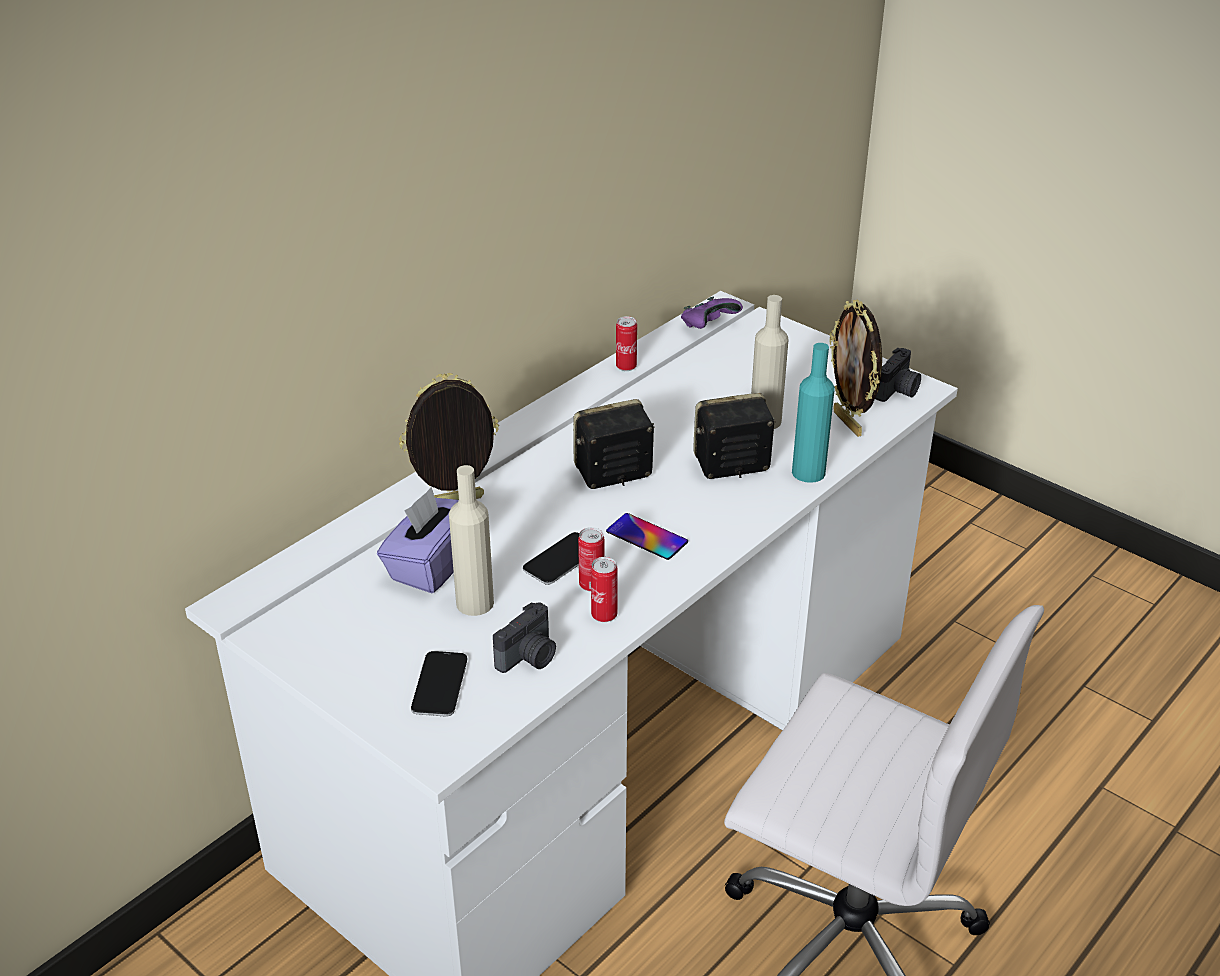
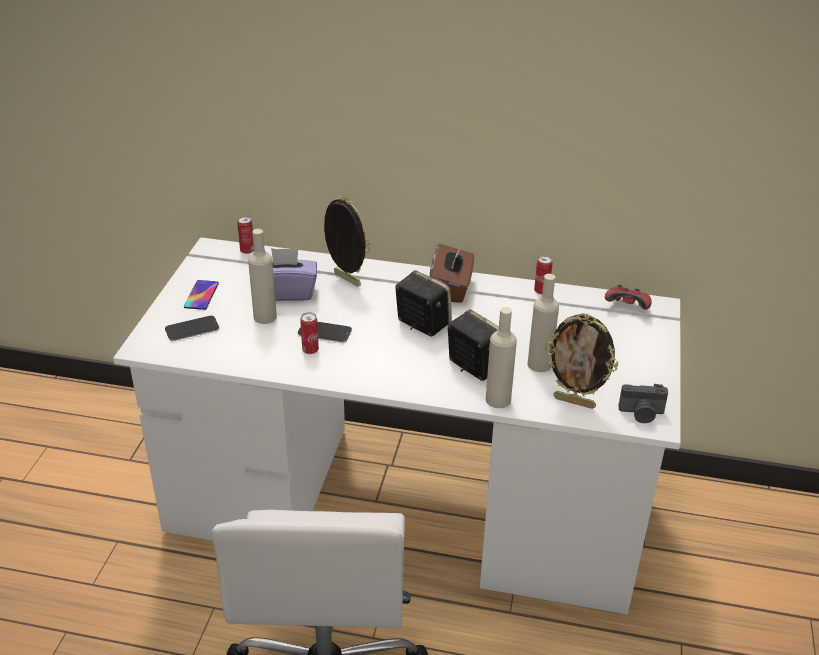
camera: 60 degrees right, 0 degrees up
camera [493,602,556,673] -> none
can [591,557,618,622] -> can moved to [237,216,254,254]
phone [606,513,688,560] -> phone moved to [184,280,219,310]
purple game controller [681,297,743,329] -> red game controller [605,284,651,310]
turquoise bottle [792,343,835,483] -> beige bottle [486,307,517,408]
picture frame [830,299,882,437] -> picture frame turned 105 degrees counterclockwise [545,313,618,409]
none -> brown tissue box [430,244,474,303]

